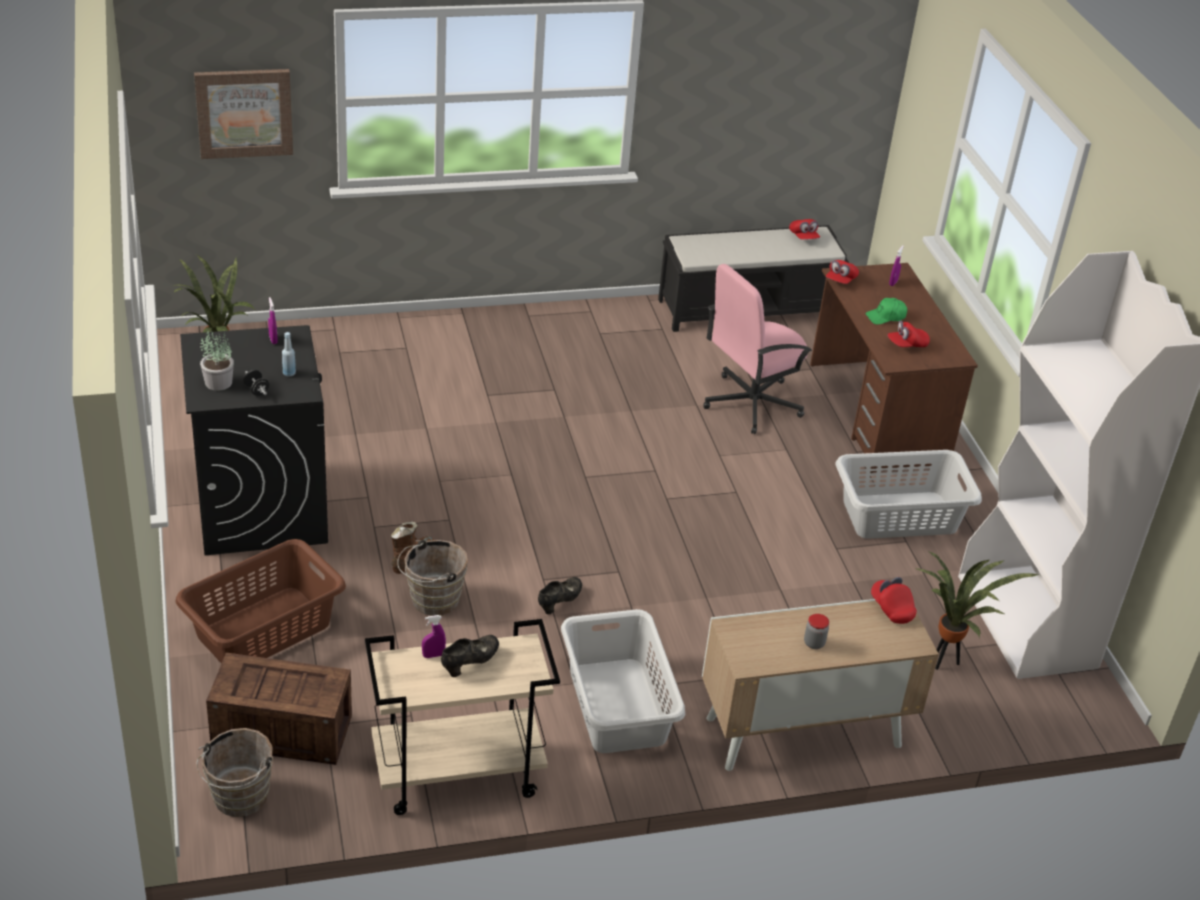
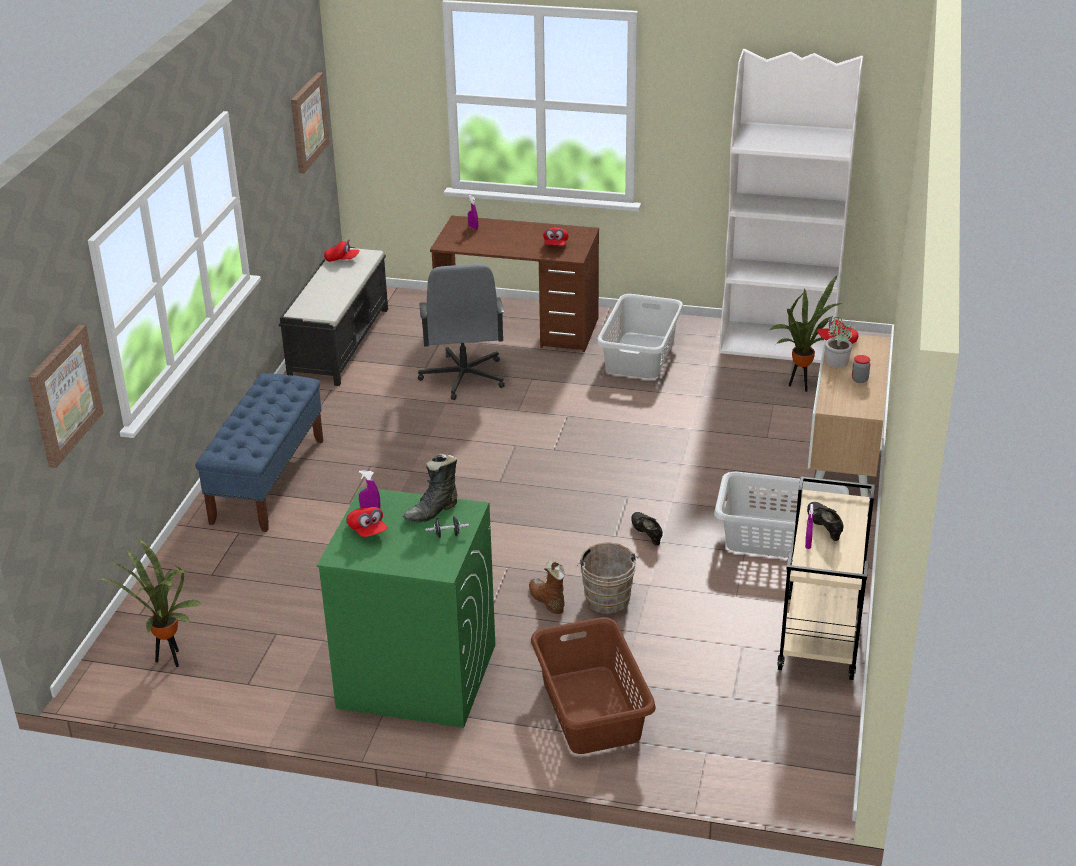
camera: 60 degrees left, 5 degrees down
black washing machine [180,325,328,555] -> green washing machine [317,487,495,728]
brown bucket [196,728,273,817] -> none
potted plant [200,329,234,391] -> potted plant moved to [825,318,852,368]
crate [206,653,352,765] -> none
blue bottle [282,332,296,377] -> black boot [403,453,458,522]
pink office chair [704,264,812,434] -> grey office chair [418,264,505,400]
red cap [826,260,859,284] -> red cap moved to [346,507,388,537]
green cap [865,298,907,325] -> none
none -> blue bench [195,373,323,532]
none -> picture [291,72,330,173]

